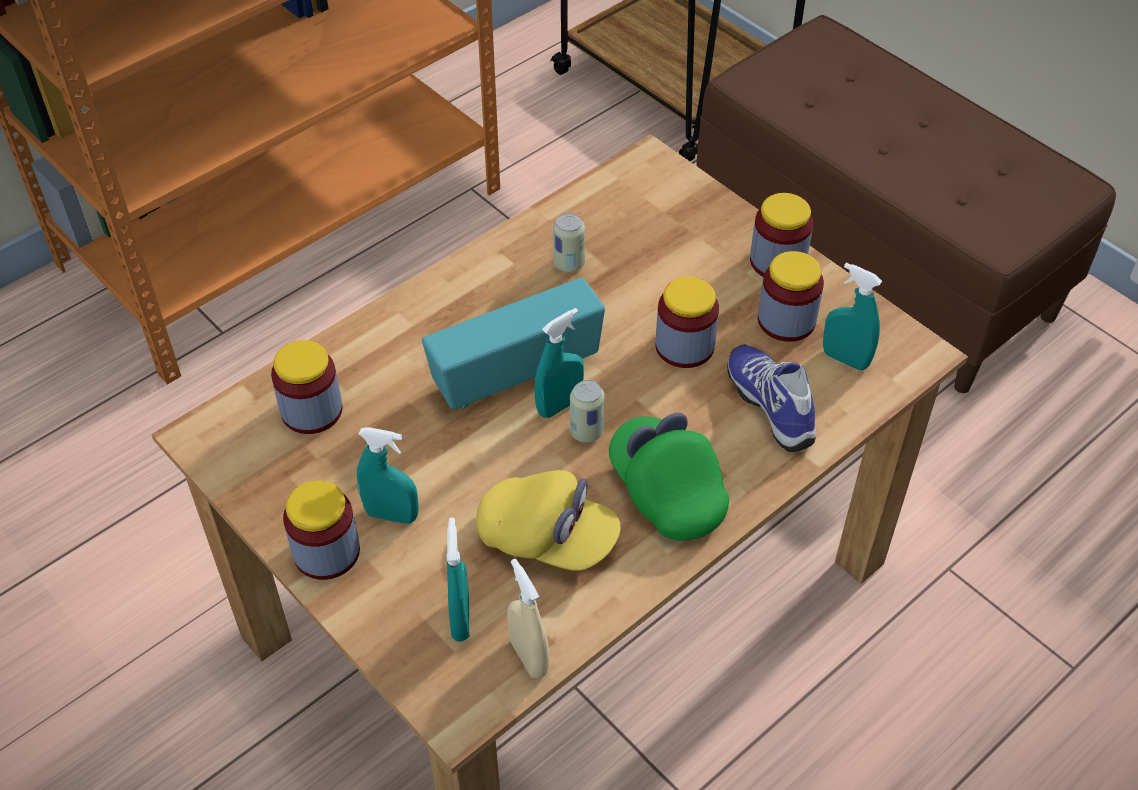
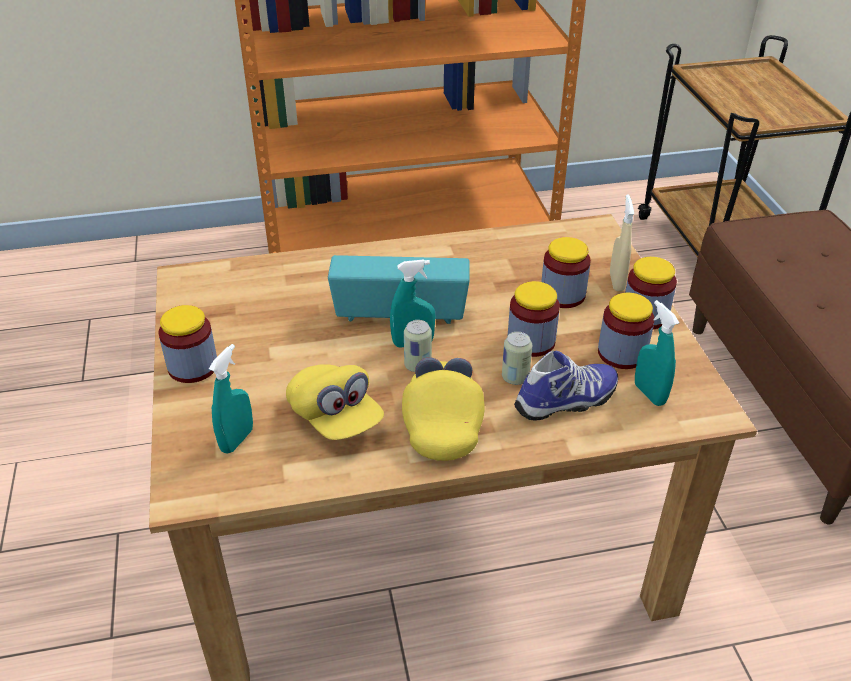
camera: 30 degrees right, 10 degrees down
jar [271,340,343,434] -> jar moved to [541,237,591,308]
turquoise spray bottle [357,427,419,524] -> none
beige spray bottle [507,559,549,679] -> beige spray bottle moved to [610,195,634,291]
can [553,213,585,272] -> can moved to [502,332,532,385]
green cap [609,413,729,541] -> yellow cap [402,357,484,461]
shoe [727,344,816,452] -> shoe turned 60 degrees clockwise [514,351,618,421]

